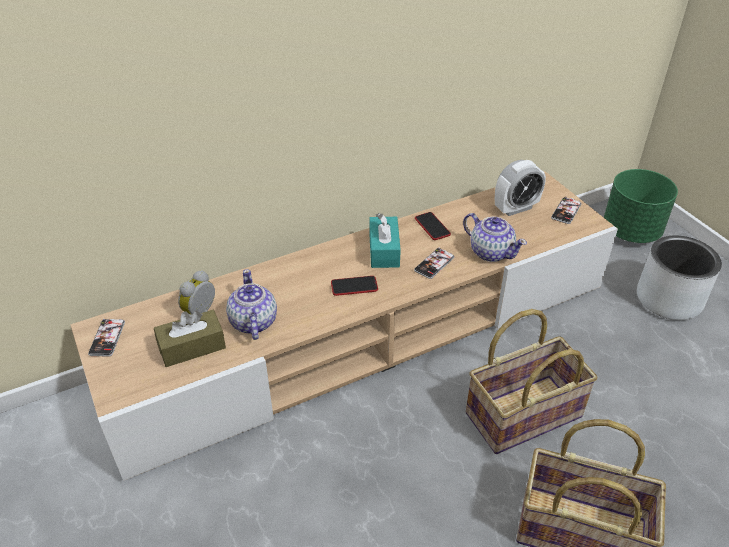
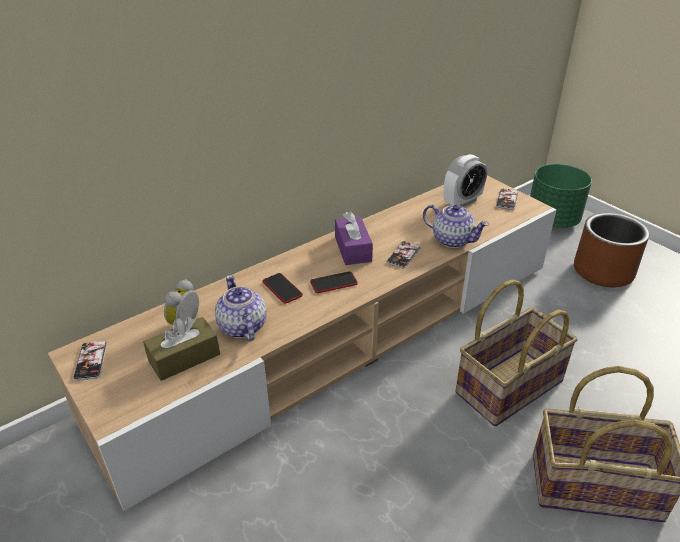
camera: 10 degrees left, 5 degrees down
turquoise tissue box [369,213,401,268] -> purple tissue box [335,212,373,265]
phone [415,212,451,240] -> phone moved to [263,273,303,303]
grey planter [637,236,722,320] -> brown planter [574,213,649,287]

